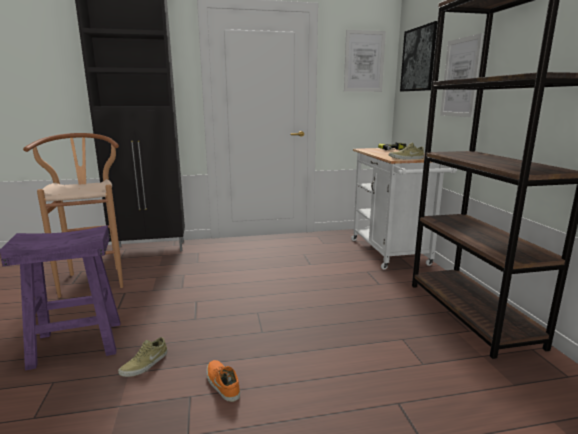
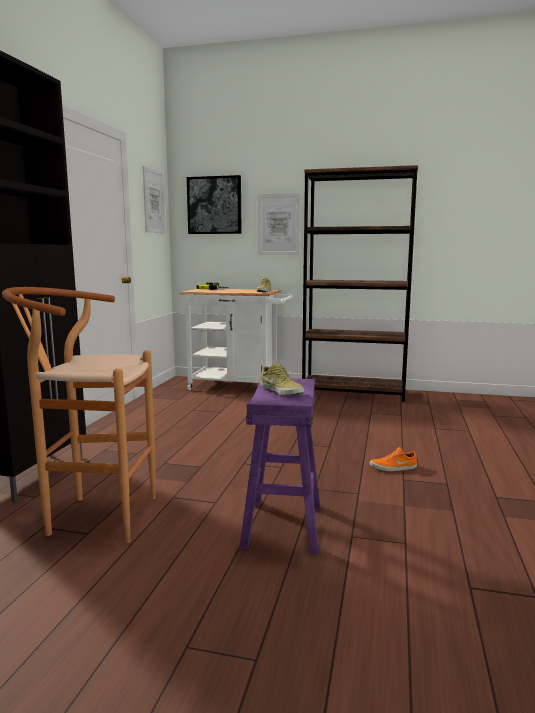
camera: 65 degrees left, 5 degrees down
beige shoe [118,337,167,377] -> beige shoe moved to [260,362,304,395]

